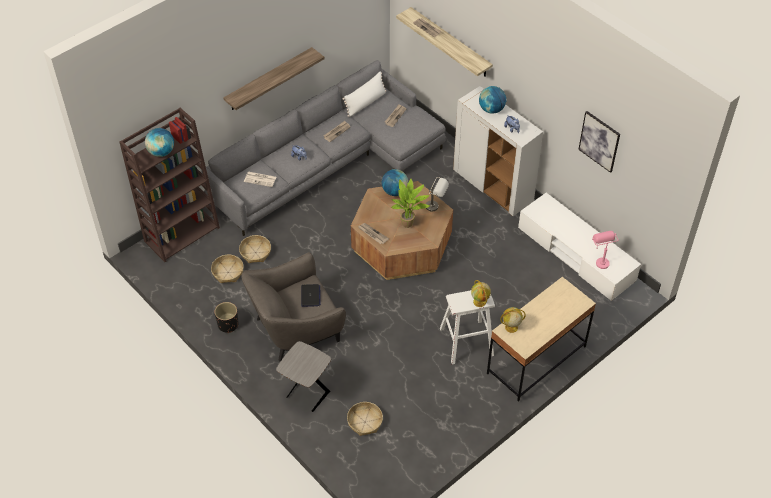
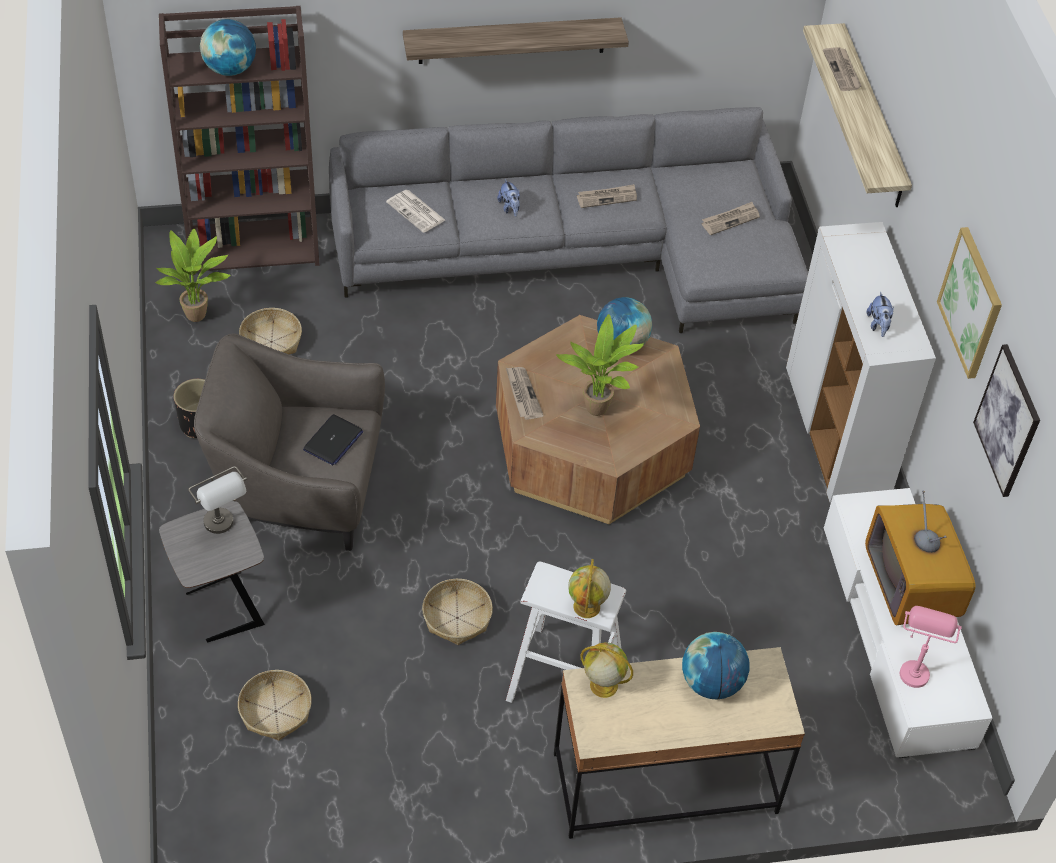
camera: 30 degrees right, 0 degrees up
basket [239,235,271,263] -> basket moved to [422,579,493,645]
white pillow [343,72,386,117] -> none
grey table lamp [426,177,449,211] -> grey table lamp moved to [188,466,247,534]
globe [479,86,506,114] -> globe moved to [682,632,750,700]
none -> potted plant [155,228,230,322]
none -> television [865,490,976,626]
none -> picture [937,227,1002,379]

